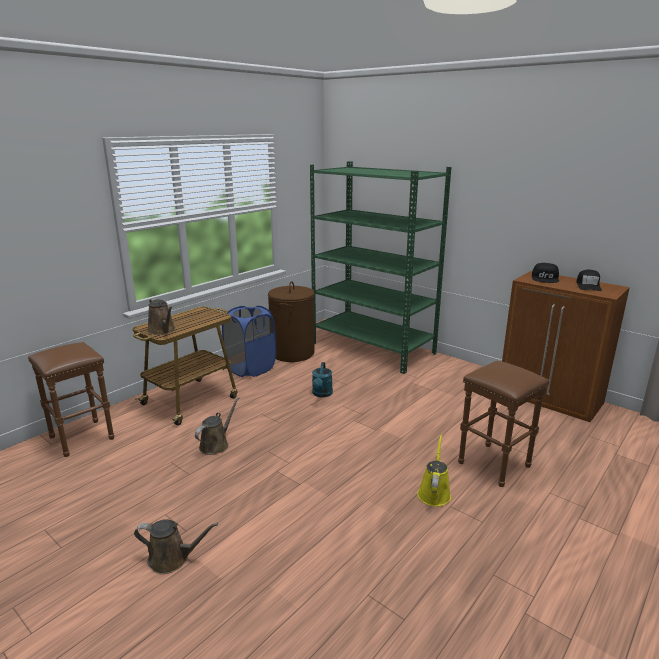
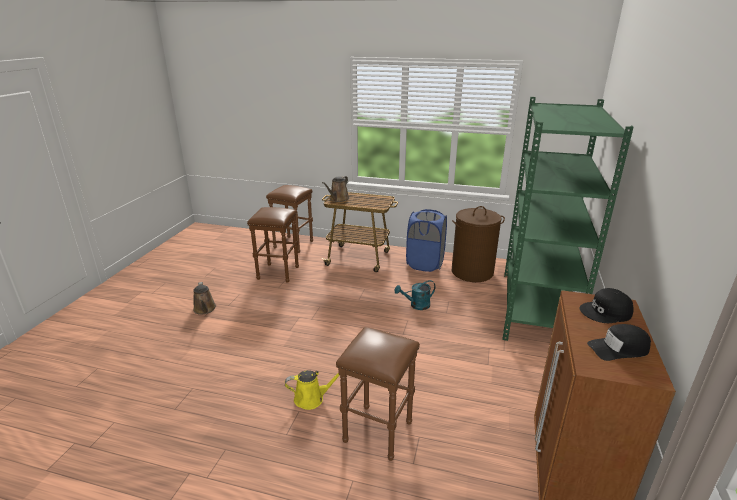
camera: 65 degrees right, 5 degrees up
brown watering can [195,397,239,455] -> none
none -> brown stool [247,207,299,283]

